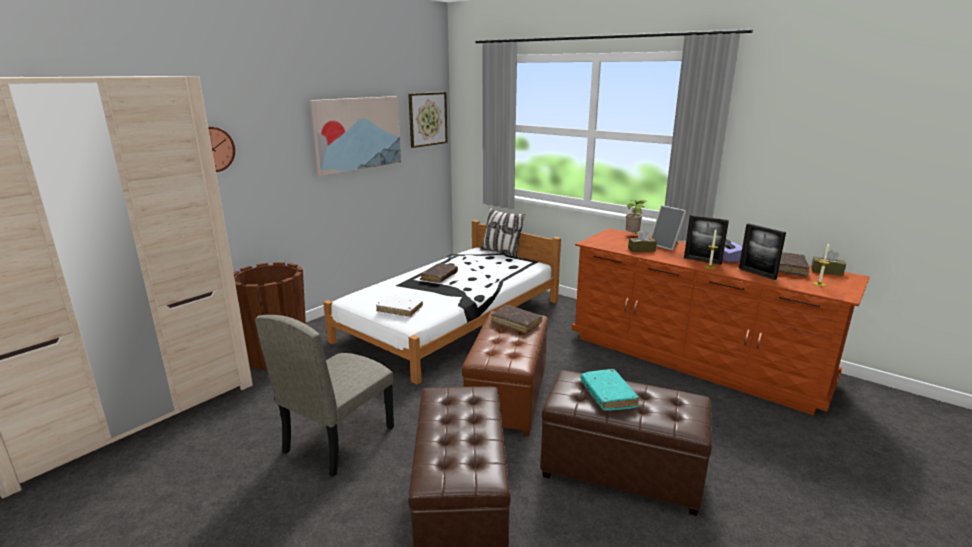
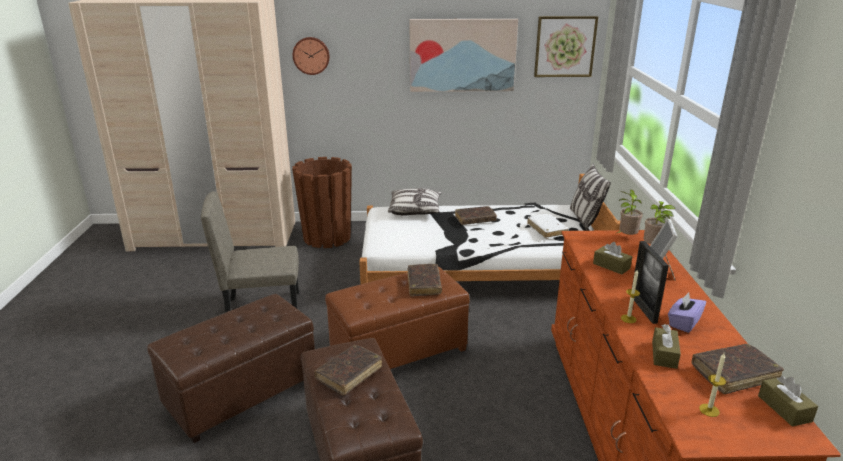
camera: 50 degrees right, 5 degrees up
white book [376,295,423,318] -> white book moved to [527,214,569,239]
turquoise book [581,369,639,411] -> brown book [314,345,382,396]
picture frame [739,223,786,280] -> brown tissue box [652,324,681,369]
none -> pillow [388,188,441,216]
none -> potted plant [617,190,643,235]

